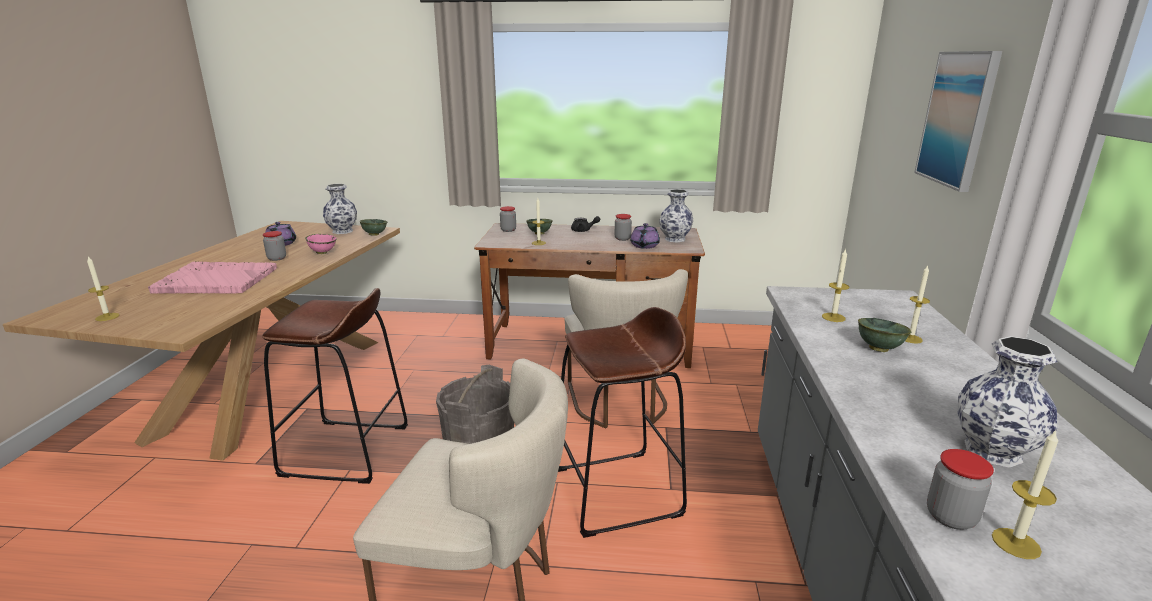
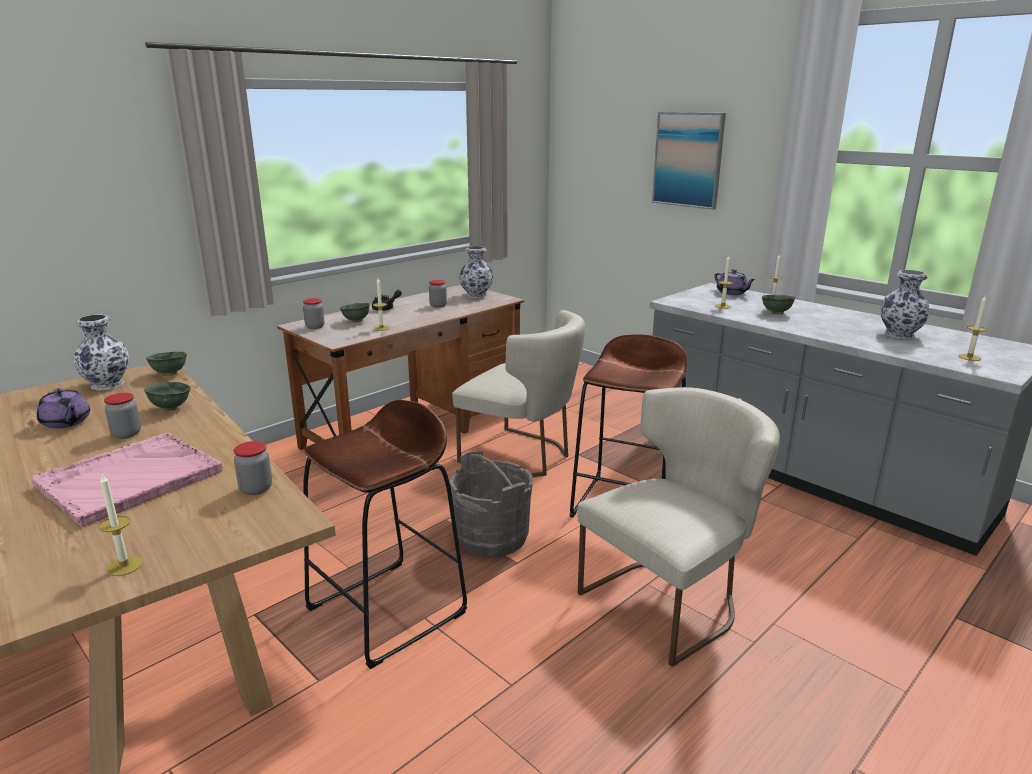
camera: 50 degrees left, 0 degrees up
pink bowl [305,234,337,254] -> green bowl [144,382,191,411]
purple teapot [630,223,660,249] -> purple teapot moved to [714,269,756,295]
jar [927,449,994,530] -> jar moved to [234,441,272,495]

